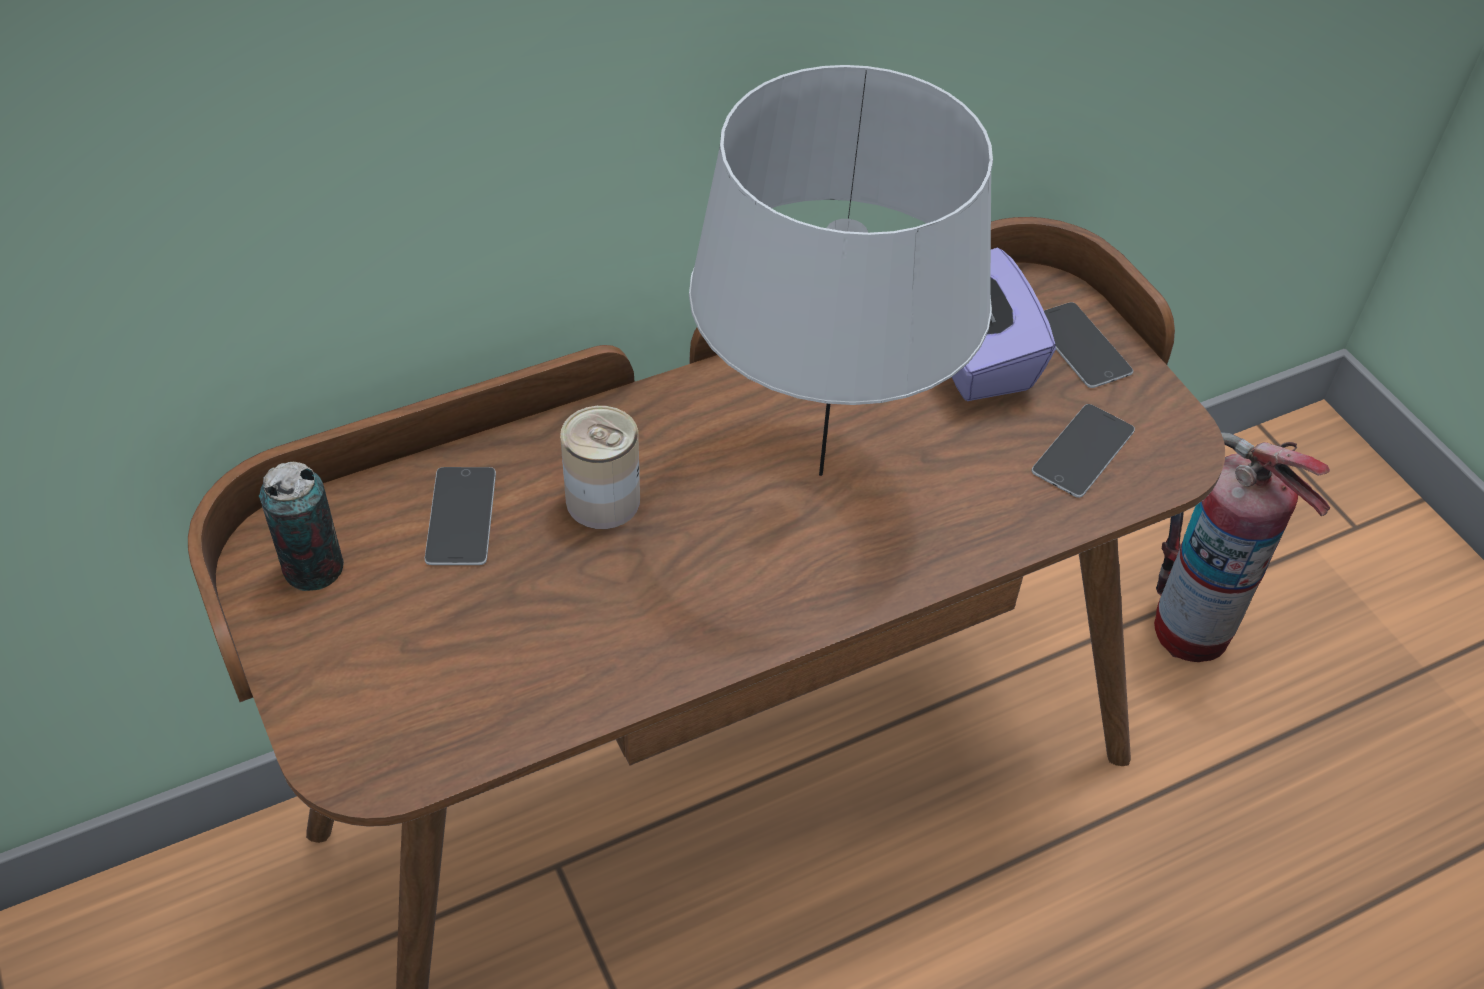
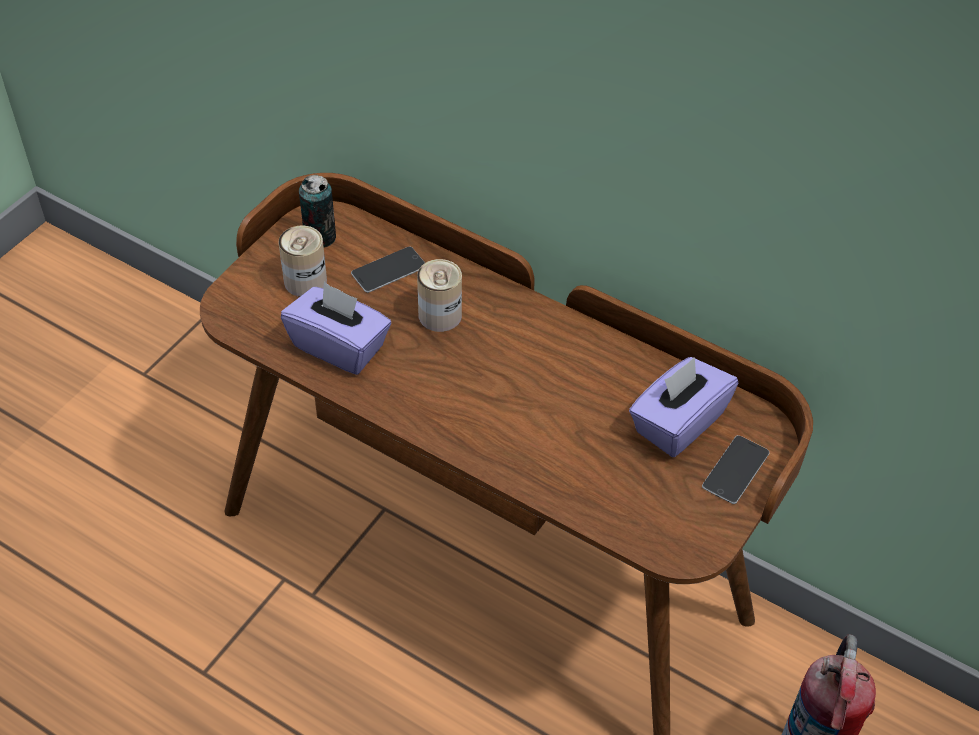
camera: 60 degrees right, 0 degrees up
grey table lamp [689,65,993,476] -> none
phone [1032,404,1135,498] -> none
none -> can [279,225,327,297]
none -> purple tissue box [281,282,391,375]

